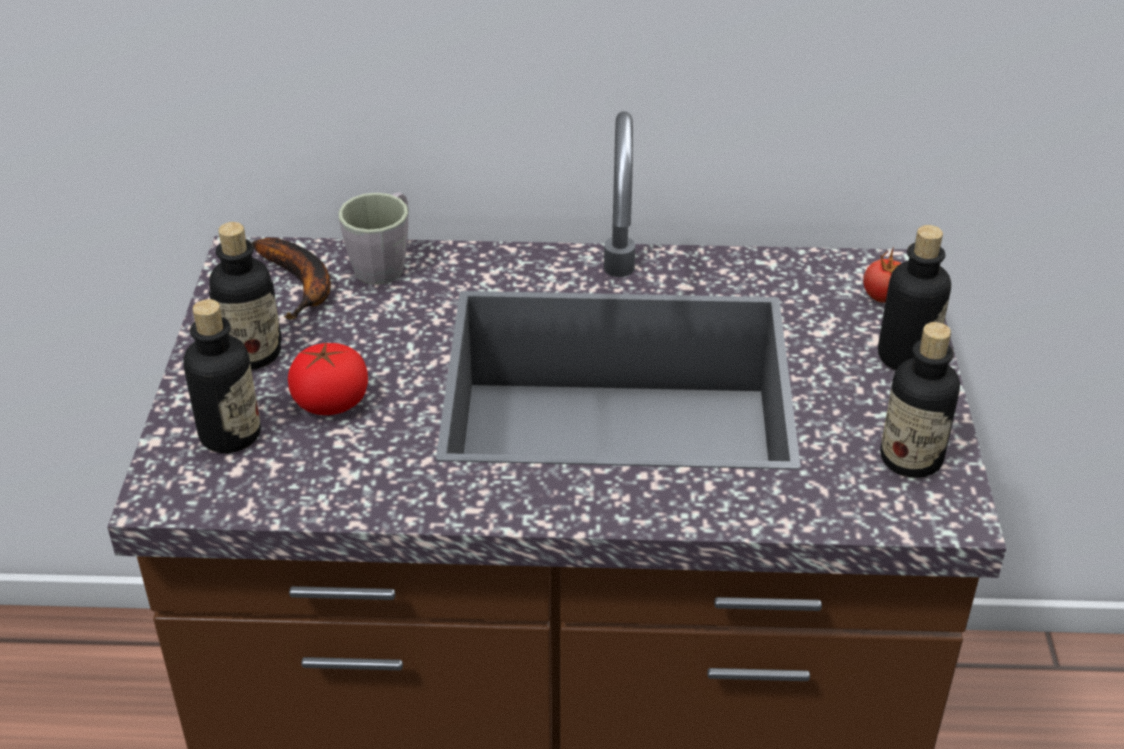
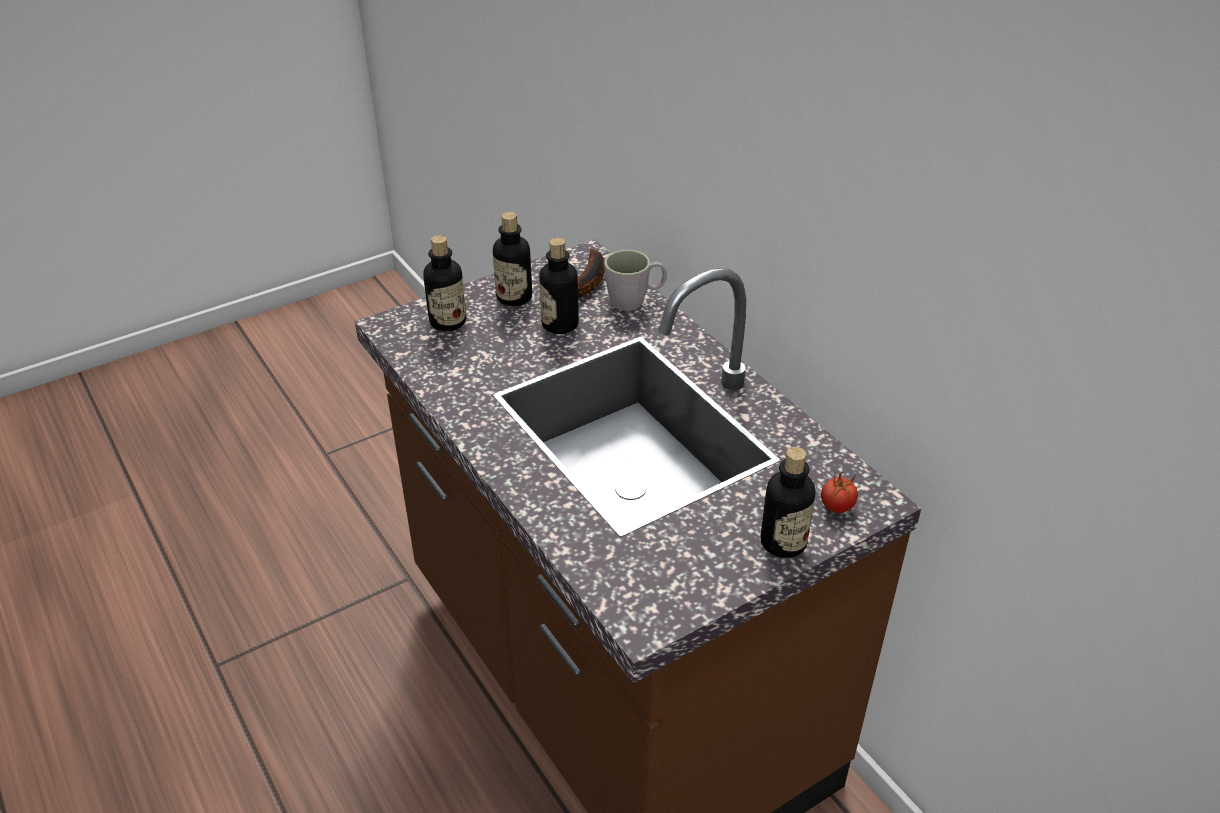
camera: 55 degrees right, 0 degrees up
tomato [288,342,368,415] -> none
bottle [880,322,960,478] -> bottle moved to [539,238,579,334]

